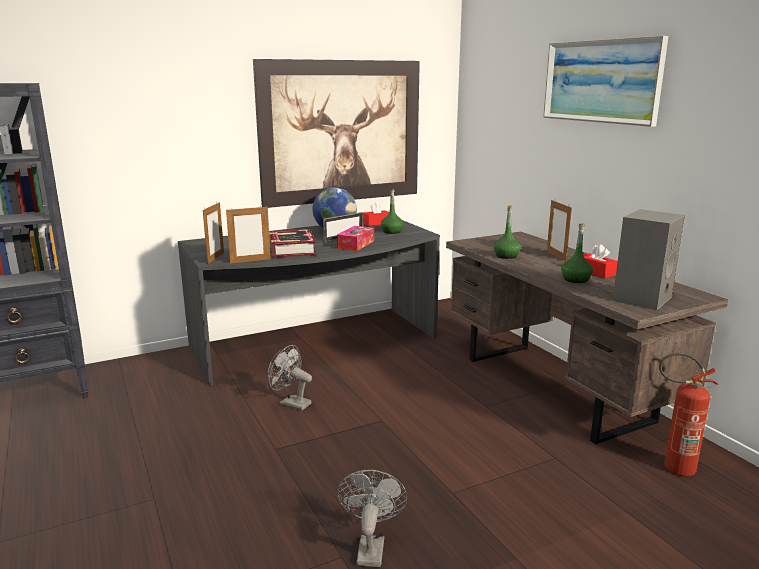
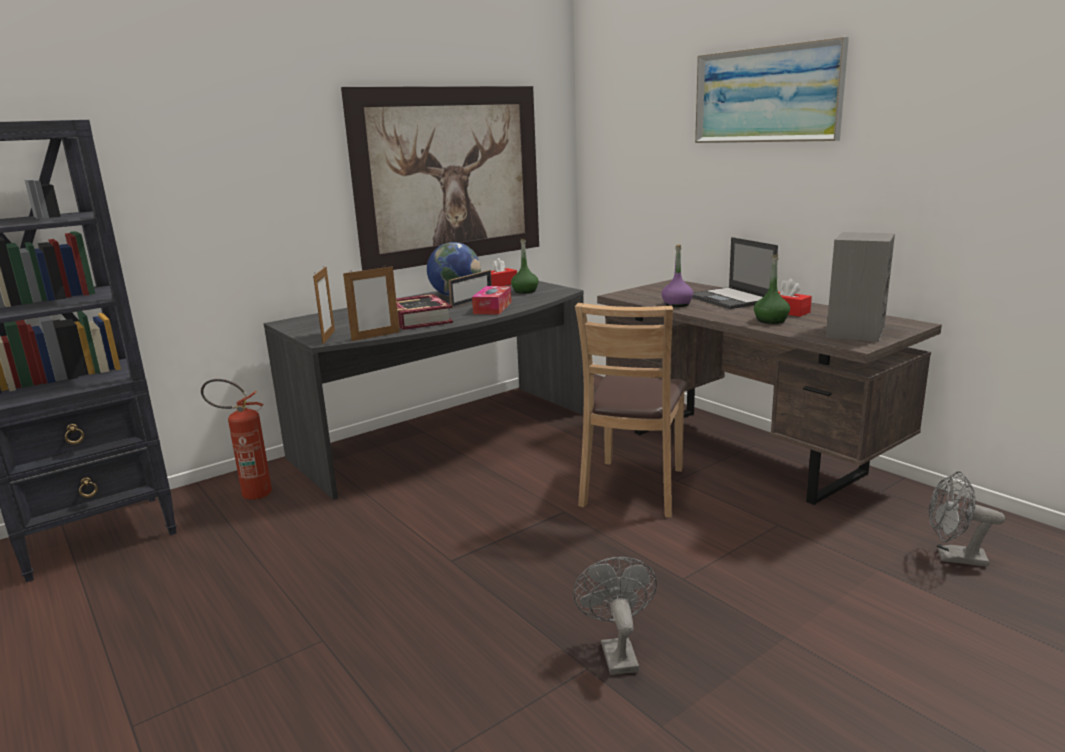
camera: 10 degrees left, 0 degrees up
grey fan [268,345,312,411] -> grey fan moved to [929,471,1005,567]
green bottle [494,205,521,259] -> purple bottle [661,244,693,307]
picture frame [547,199,572,261] -> laptop [692,237,778,309]
fire extinguisher [659,353,718,477] -> fire extinguisher moved to [201,379,272,500]
none -> brown chair [575,303,687,517]

